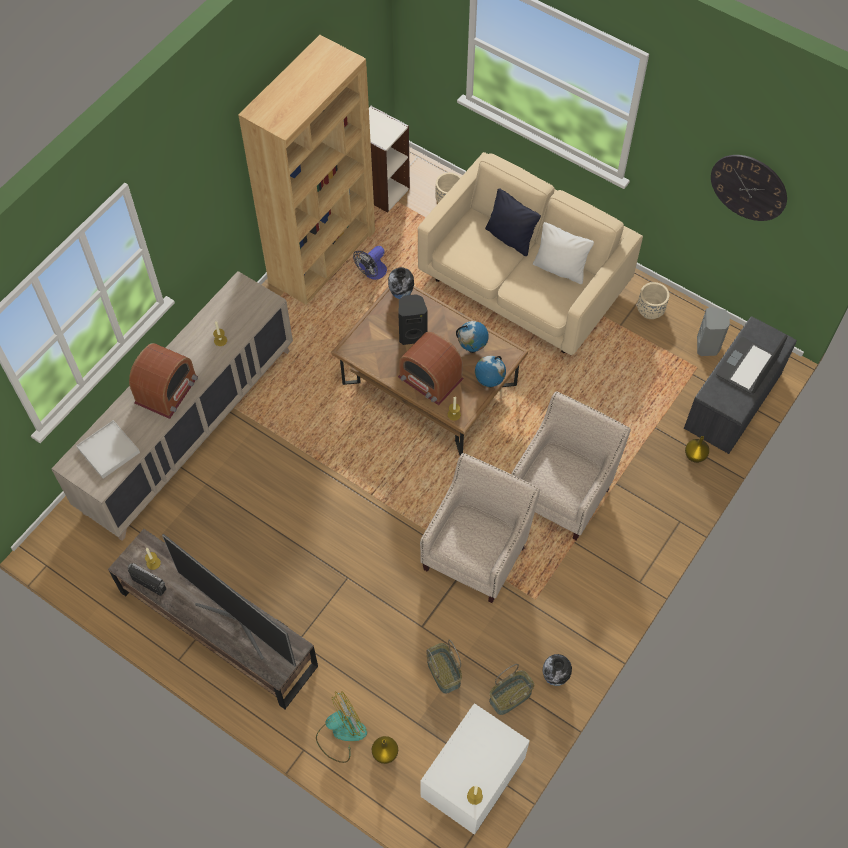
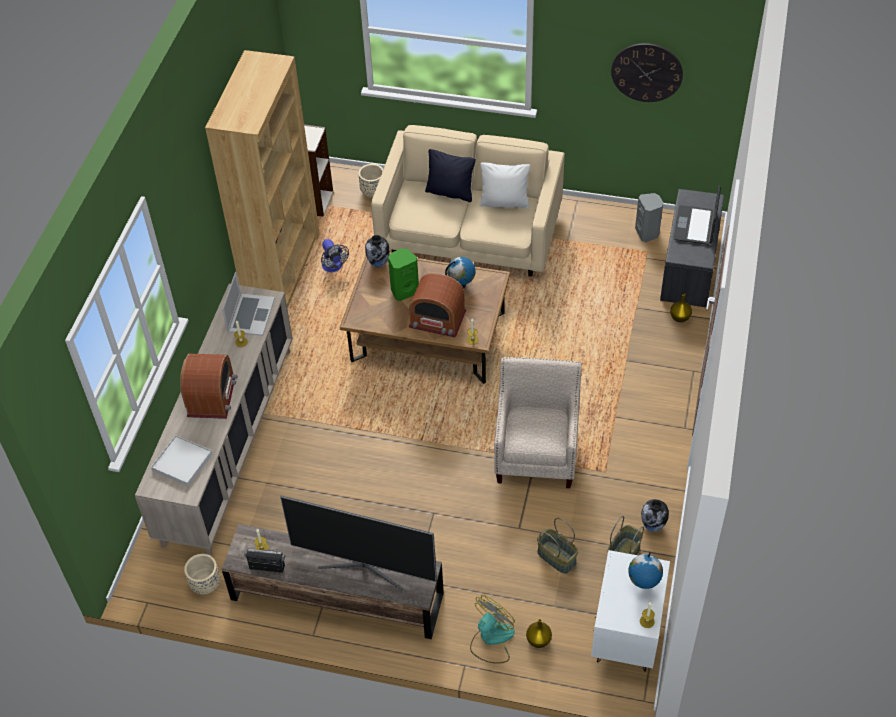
camera: 20 degrees left, 10 degrees down
fan [353,246,387,280] -> fan turned 45 degrees counterclockwise [321,239,349,272]
black speaker [398,294,428,345] -> green speaker [388,249,419,301]
globe [475,356,506,387] -> globe moved to [628,552,663,589]
beige armchair [511,391,631,541] -> none
beige planter [637,282,669,319] -> beige planter moved to [184,554,220,594]
none -> laptop [222,272,275,336]

